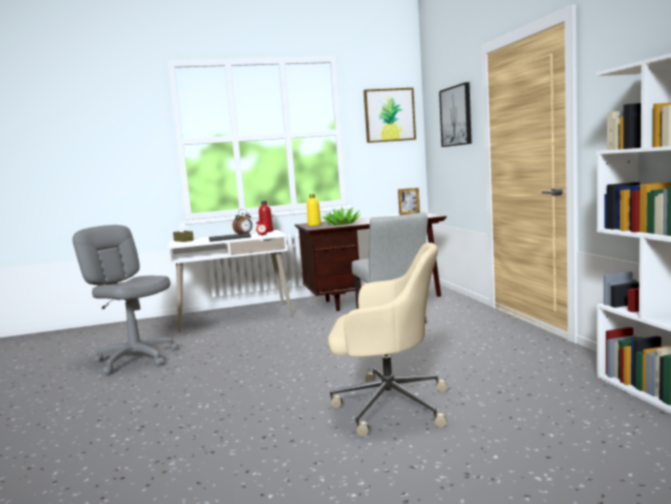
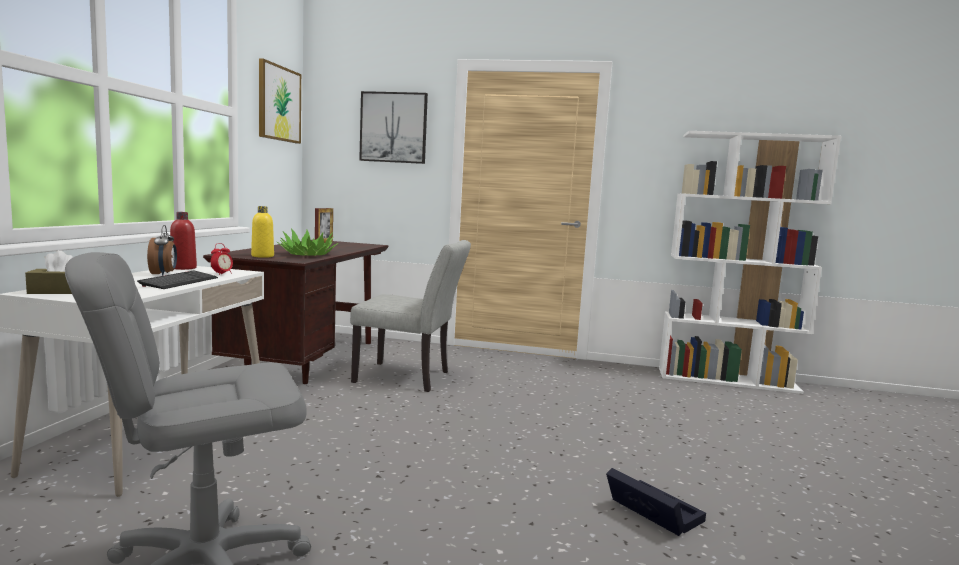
camera: 65 degrees left, 0 degrees up
beige office chair [328,243,447,436] -> none
none -> black storage box [606,468,706,536]

